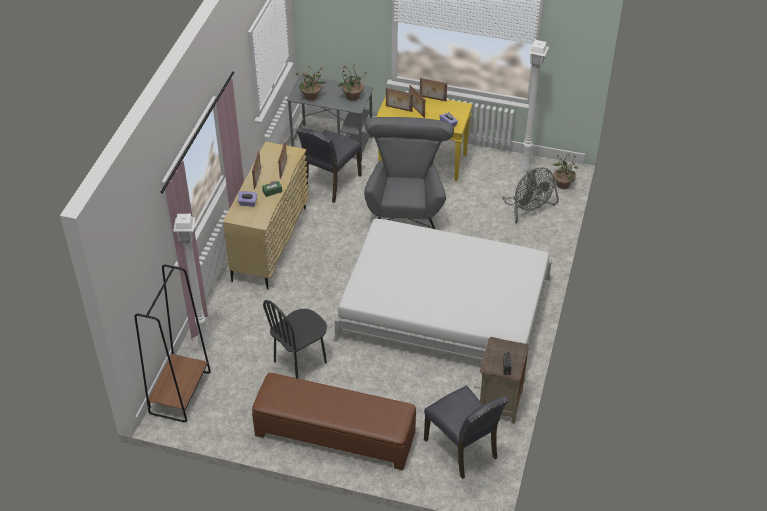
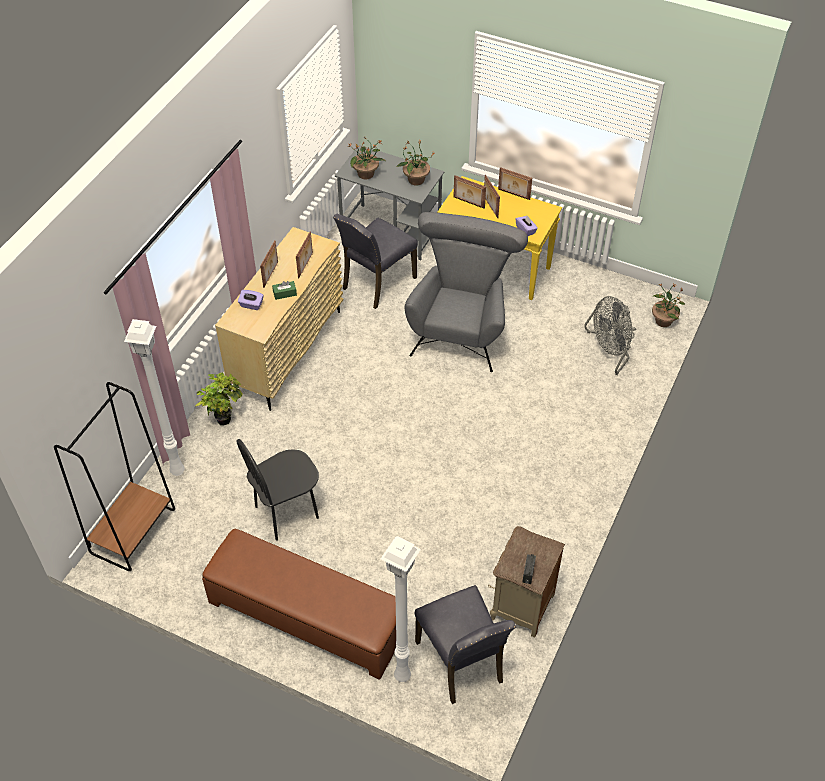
camera: 10 degrees right, 5 degrees up
white bed [334,219,552,382] -> none
grey fan [502,167,559,224] -> grey fan turned 90 degrees clockwise [584,296,636,375]
white floor lamp [520,40,549,172] -> white floor lamp moved to [381,536,421,682]
none -> potted plant [195,373,243,425]

